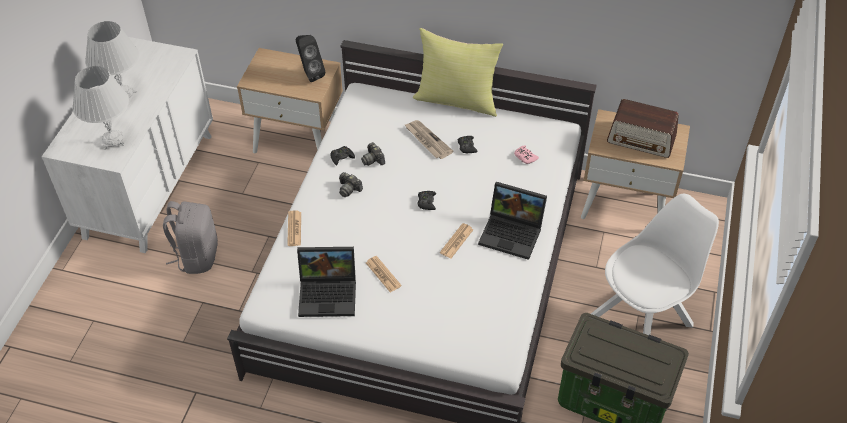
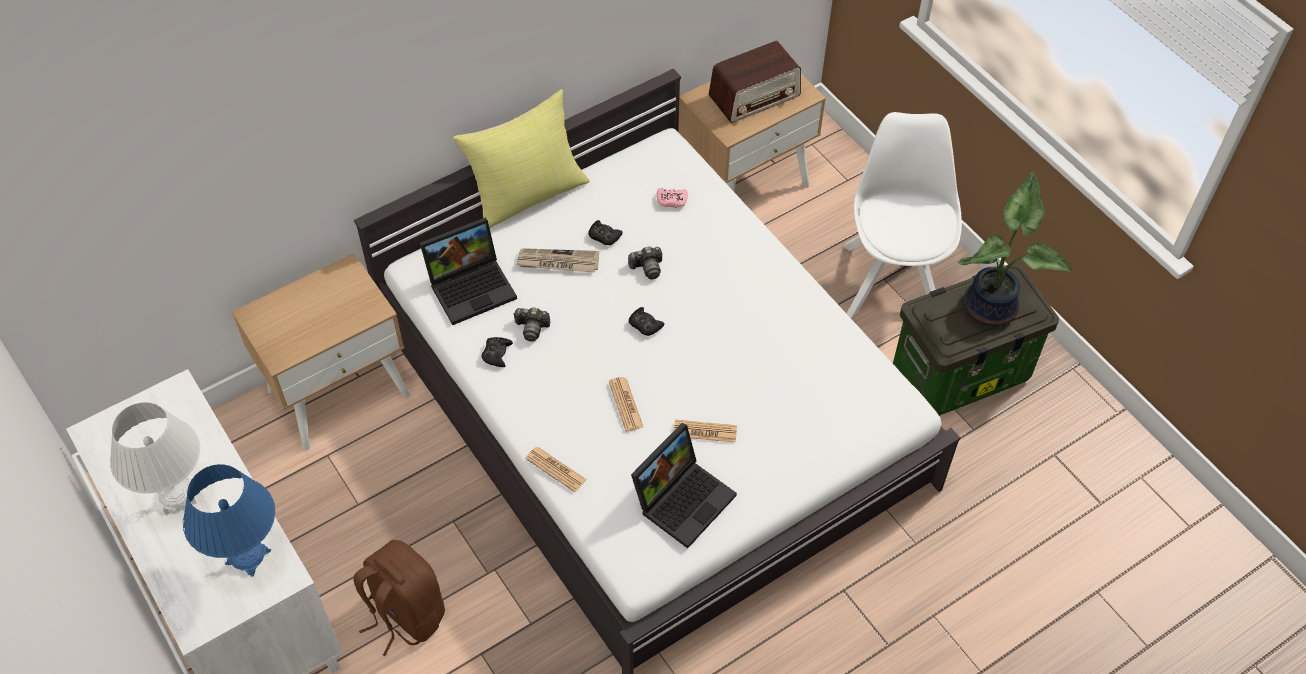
camera: 50 degrees left, 5 degrees up
white table lamp [72,66,129,150] -> blue table lamp [183,464,275,577]
grey backpack [163,201,218,274] -> brown backpack [353,540,445,656]
black speaker [296,35,325,82] -> none
camera [339,172,363,197] -> camera moved to [628,246,662,279]
newspaper [440,223,474,258] -> newspaper moved to [609,377,643,431]
laptop [478,182,547,260] -> laptop moved to [420,218,517,325]
none -> potted plant [958,172,1071,326]

